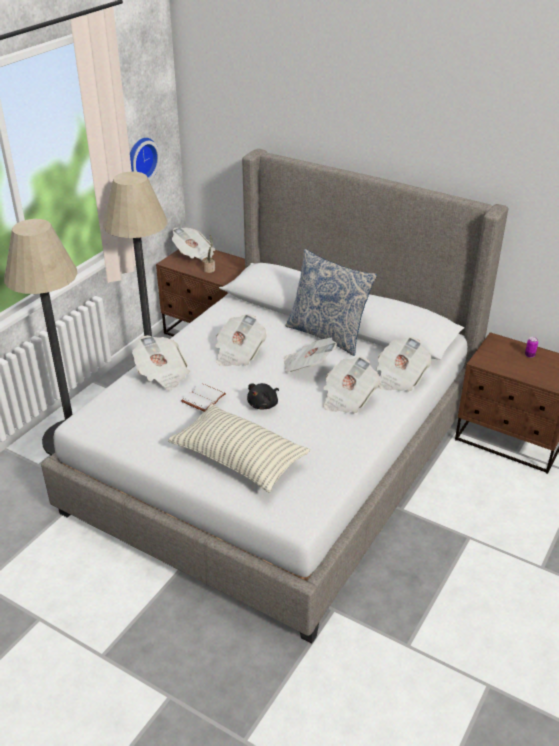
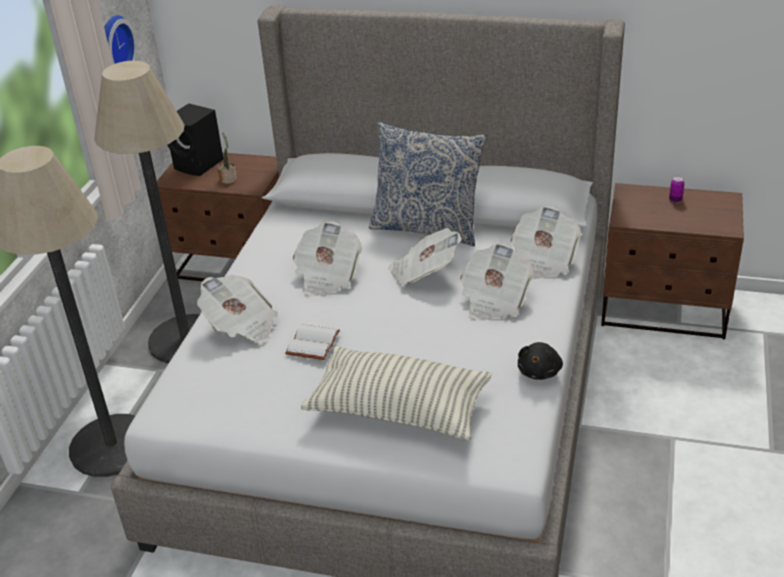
camera: 15 degrees left, 0 degrees up
newspaper [172,227,215,260] -> black speaker [168,103,223,176]
black plush toy [247,383,279,409] -> black plush toy moved to [518,342,563,380]

